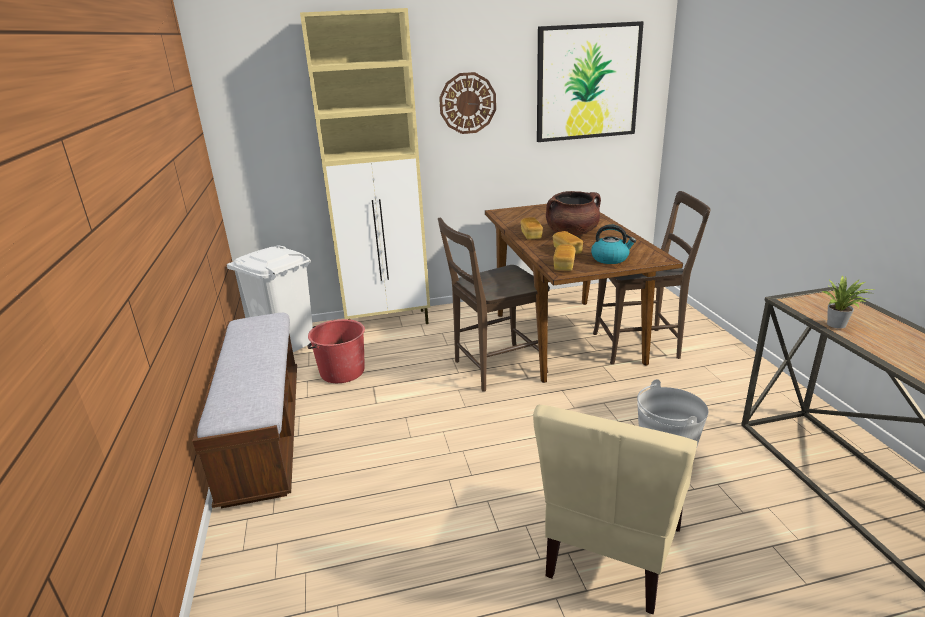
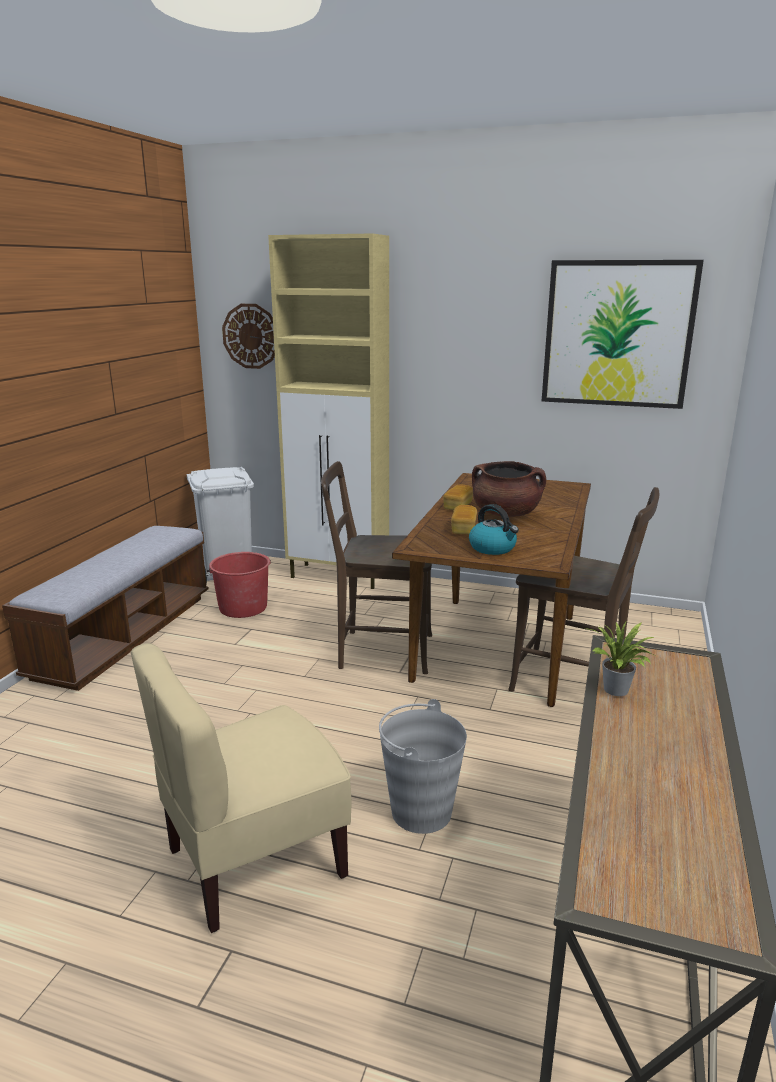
camera: 30 degrees right, 5 degrees down
wall clock [439,72,496,134] -> wall clock moved to [222,304,275,369]
bread [553,244,576,271] -> none

